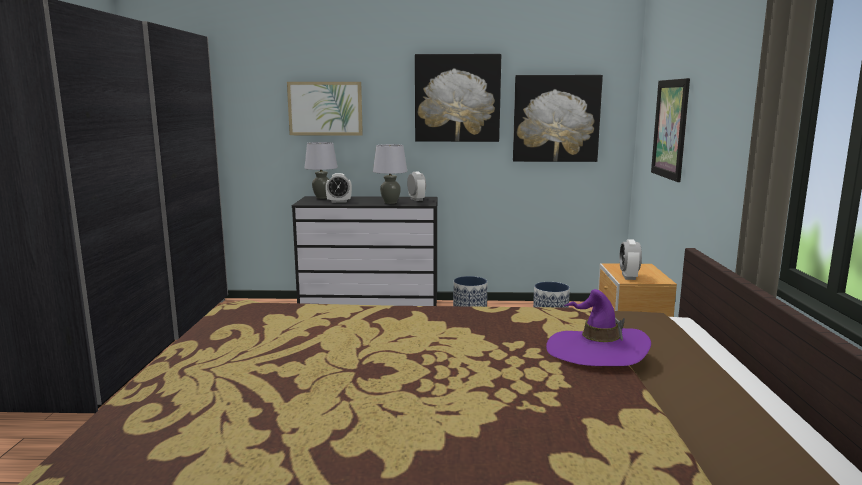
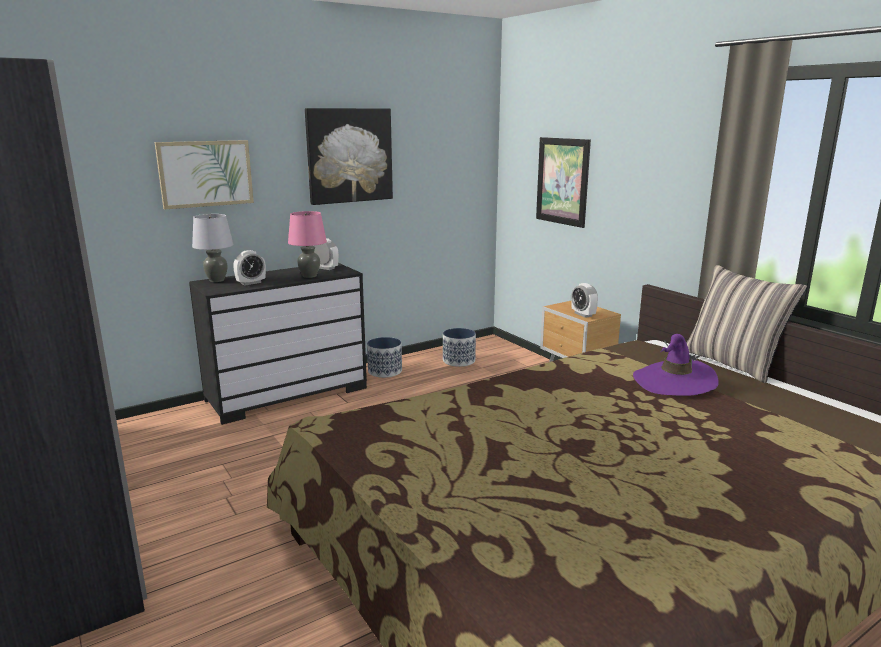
camera: 35 degrees left, 5 degrees up
grey table lamp [373,144,407,204] -> pink table lamp [288,211,327,278]
picture [513,75,603,162] -> none
none -> pillow [686,265,807,383]

